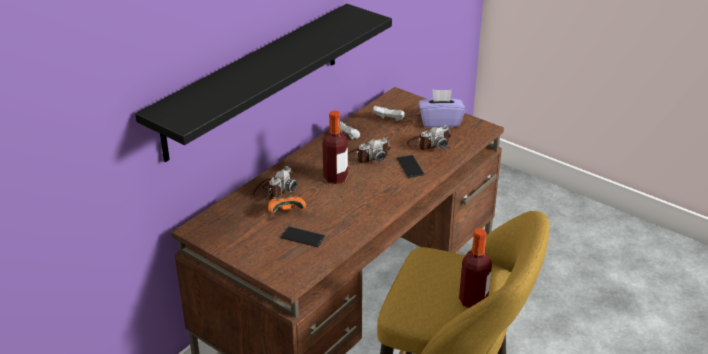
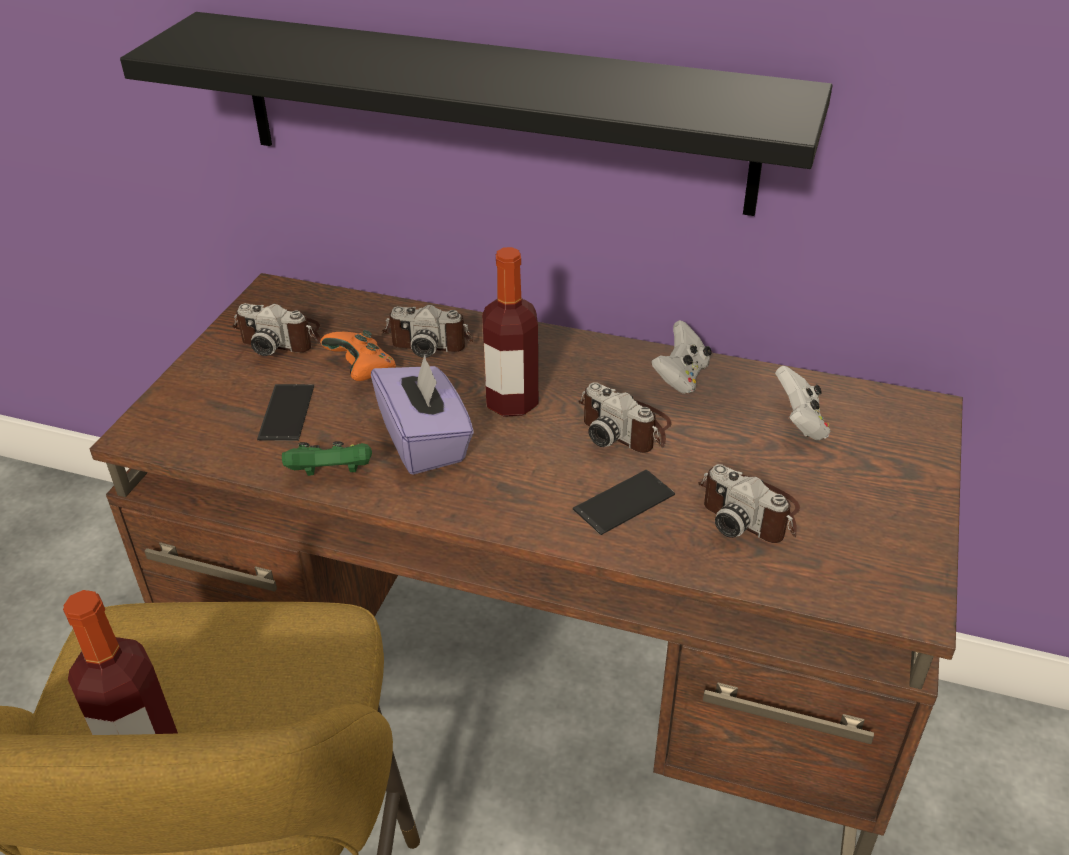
camera: 70 degrees right, 5 degrees up
purple tissue box [418,89,466,128] -> purple tissue box moved to [371,354,474,475]
none -> camera [232,303,321,356]
none -> green game controller [282,441,372,476]

